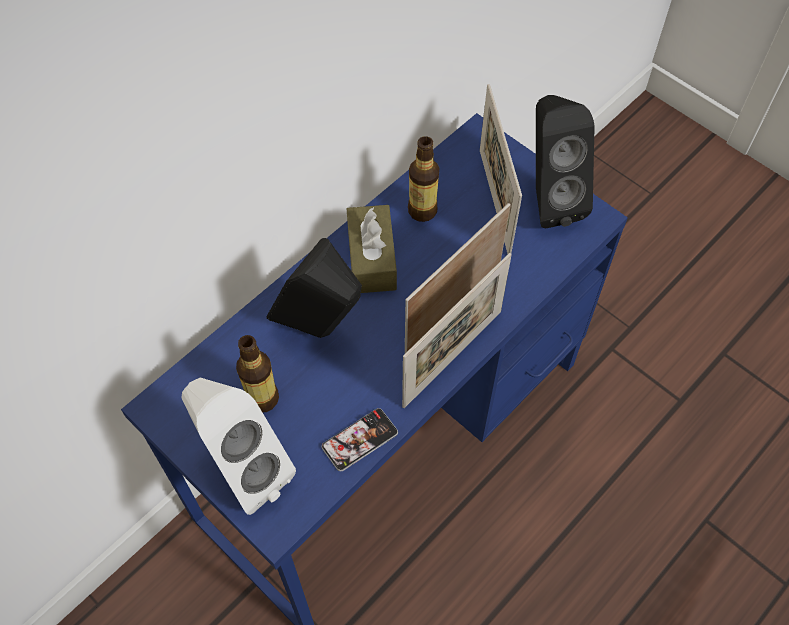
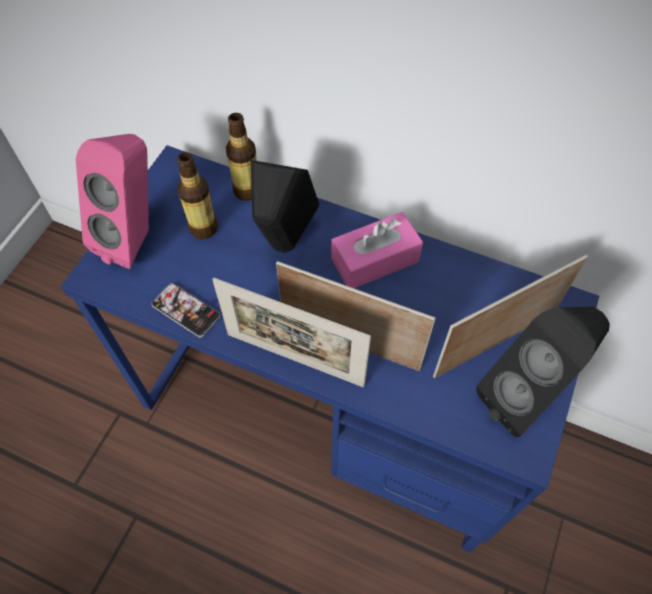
camera: 70 degrees right, 0 degrees up
white speaker [182,378,296,515] -> pink speaker [76,134,149,269]
brown tissue box [347,205,397,293] -> pink tissue box [331,212,423,288]
bottle [408,136,439,222] -> bottle moved to [226,113,257,201]

